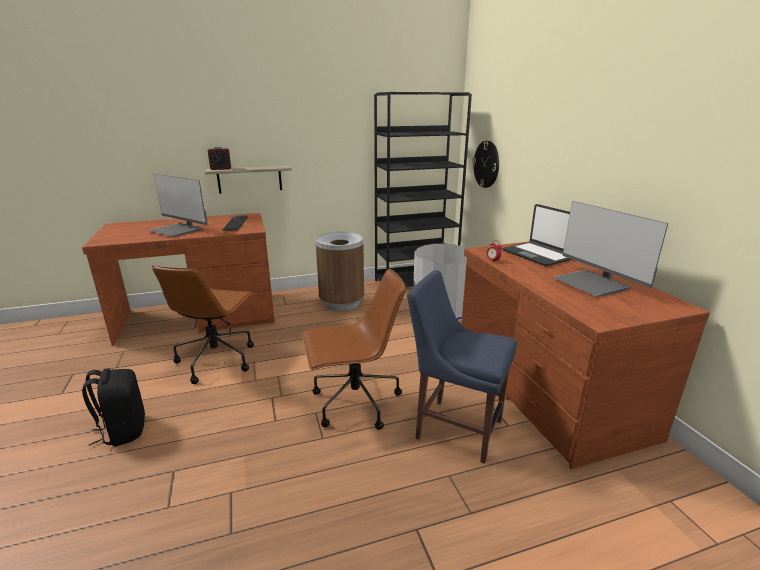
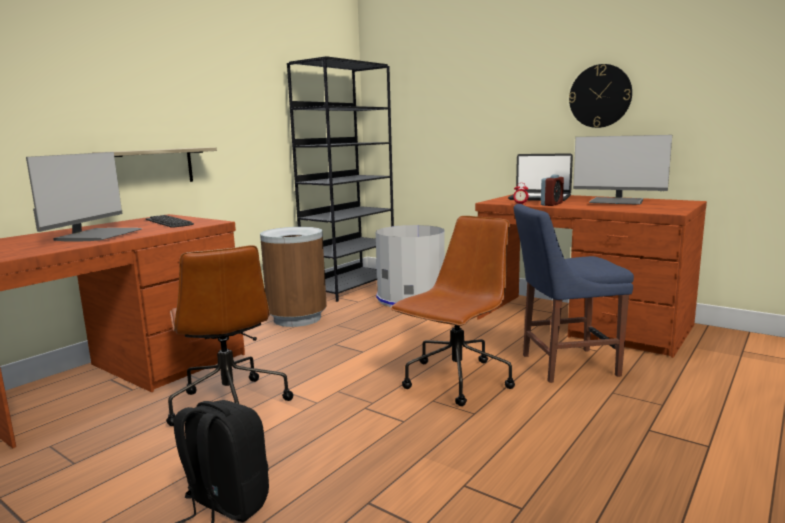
camera: 35 degrees left, 10 degrees down
monitor [149,174,208,237] -> monitor turned 75 degrees counterclockwise [26,152,142,242]
alarm clock [208,146,231,170] -> alarm clock moved to [541,175,564,206]
wall clock [472,141,499,188] -> wall clock moved to [569,64,632,128]

